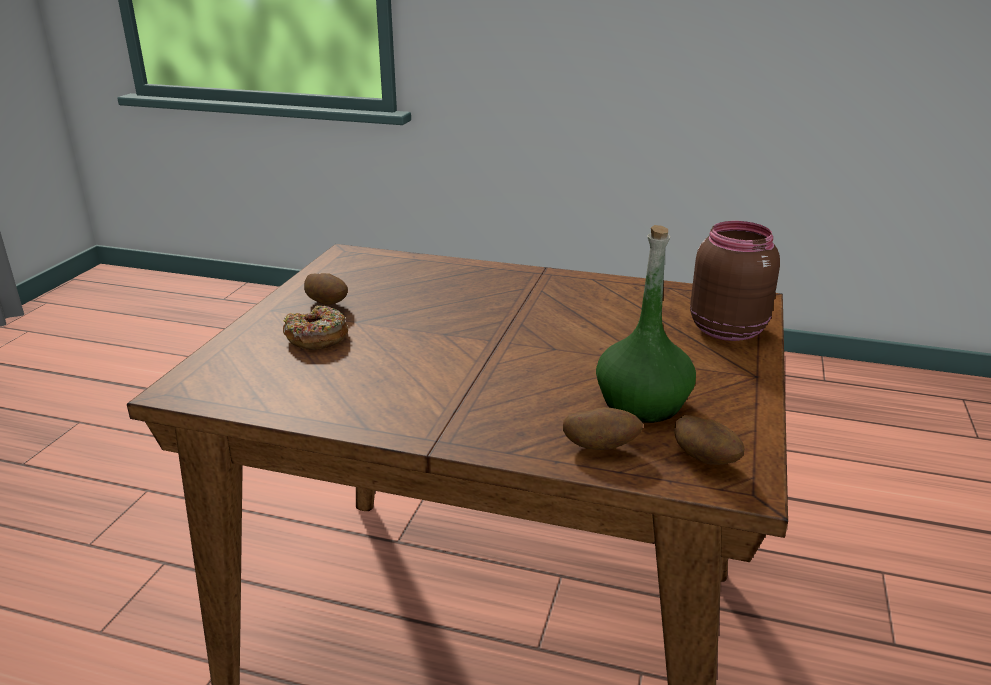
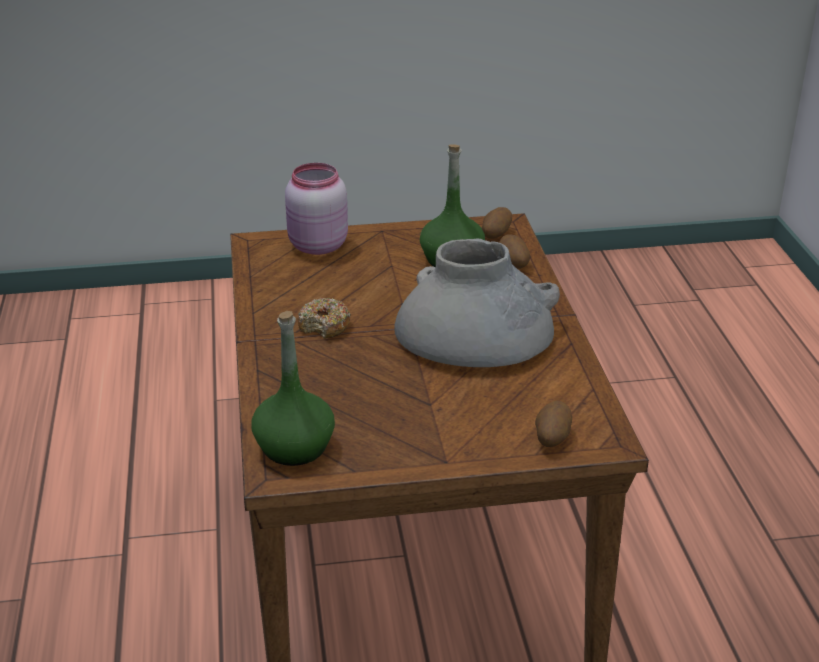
camera: 115 degrees left, 5 degrees up
donut [283,306,348,350] -> donut moved to [298,298,351,339]
potato [304,273,348,305] -> potato moved to [535,401,572,447]
brown jar [690,221,780,341] -> pink jar [285,163,348,255]
none -> green bottle [252,311,335,466]
none -> grey vase [394,239,560,367]

